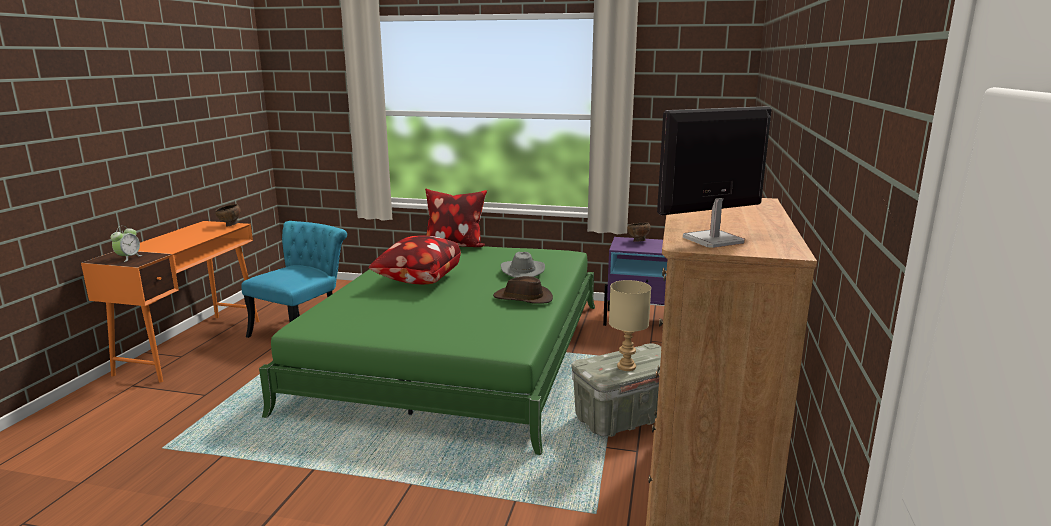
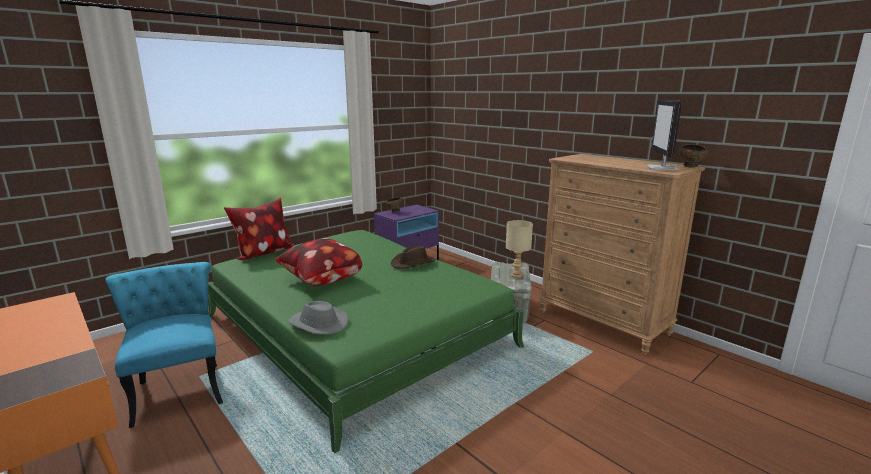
camera: 55 degrees left, 0 degrees up
alarm clock [110,226,143,262] -> none
brown bowl [215,204,241,226] -> brown bowl moved to [679,144,708,168]
grey hat [501,252,545,278] -> grey hat moved to [289,301,348,335]

